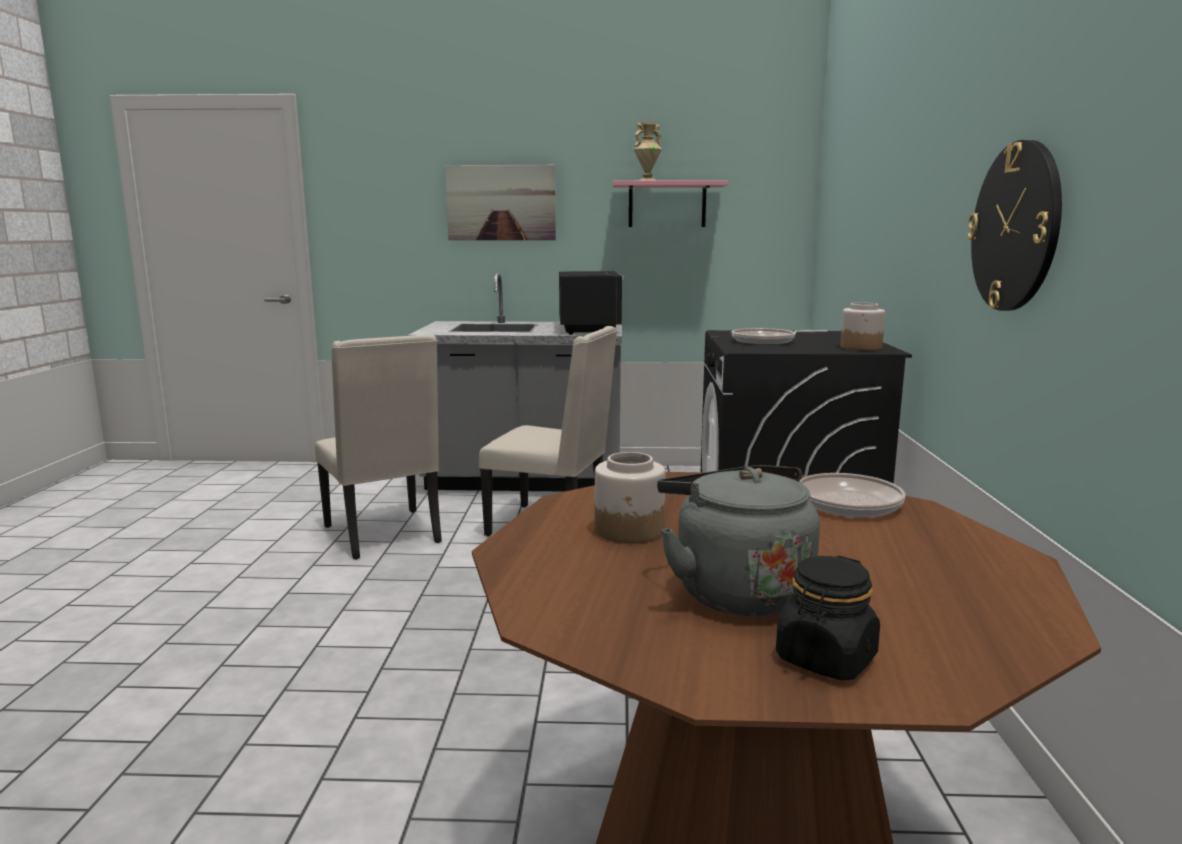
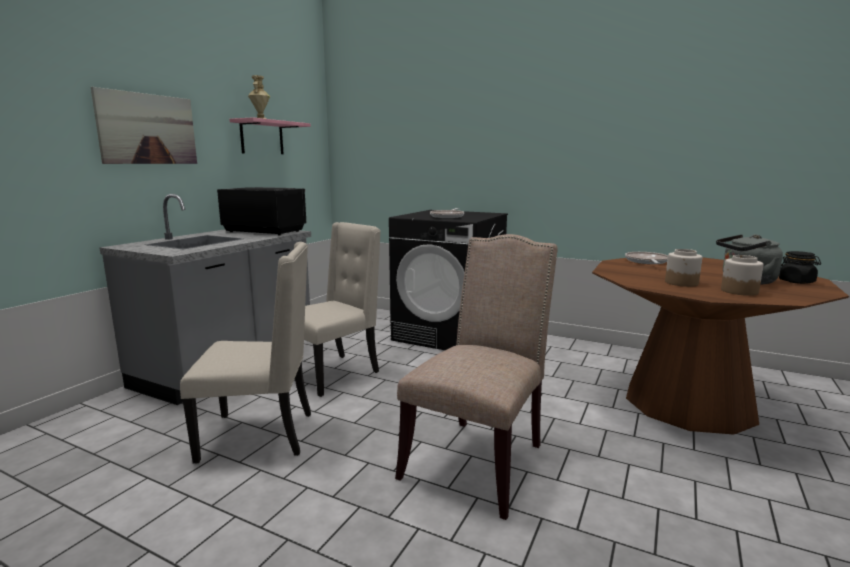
camera: 65 degrees left, 0 degrees up
jar [840,303,885,351] -> jar moved to [721,255,764,296]
wall clock [967,140,1062,311] -> none
none -> beige chair [395,234,558,520]

